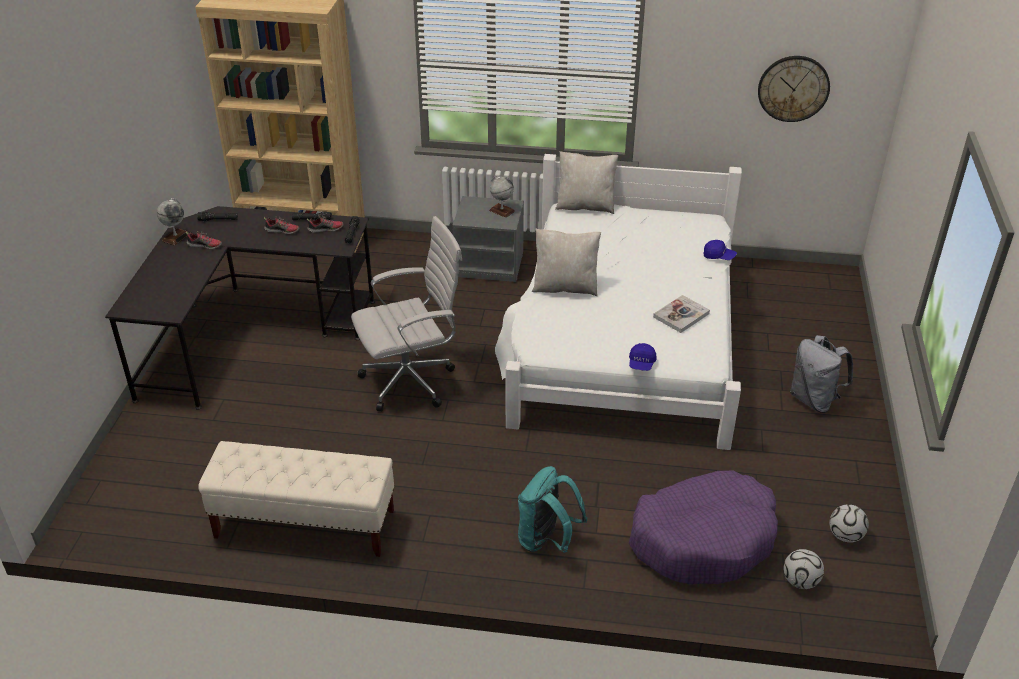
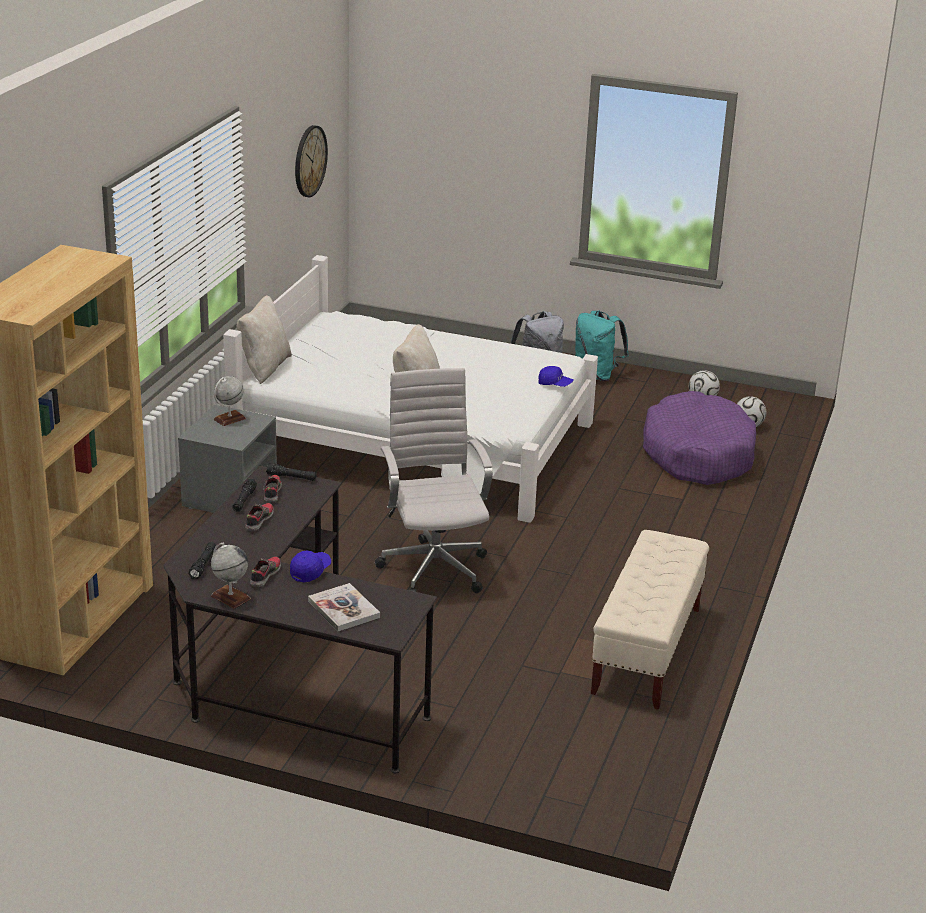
camera: 80 degrees left, 10 degrees down
turquoise backpack [518,466,587,553] -> turquoise backpack moved to [575,311,629,381]
book [653,295,710,333] -> book moved to [308,583,380,631]
blue cap [703,240,737,260] -> blue cap moved to [290,551,331,583]

